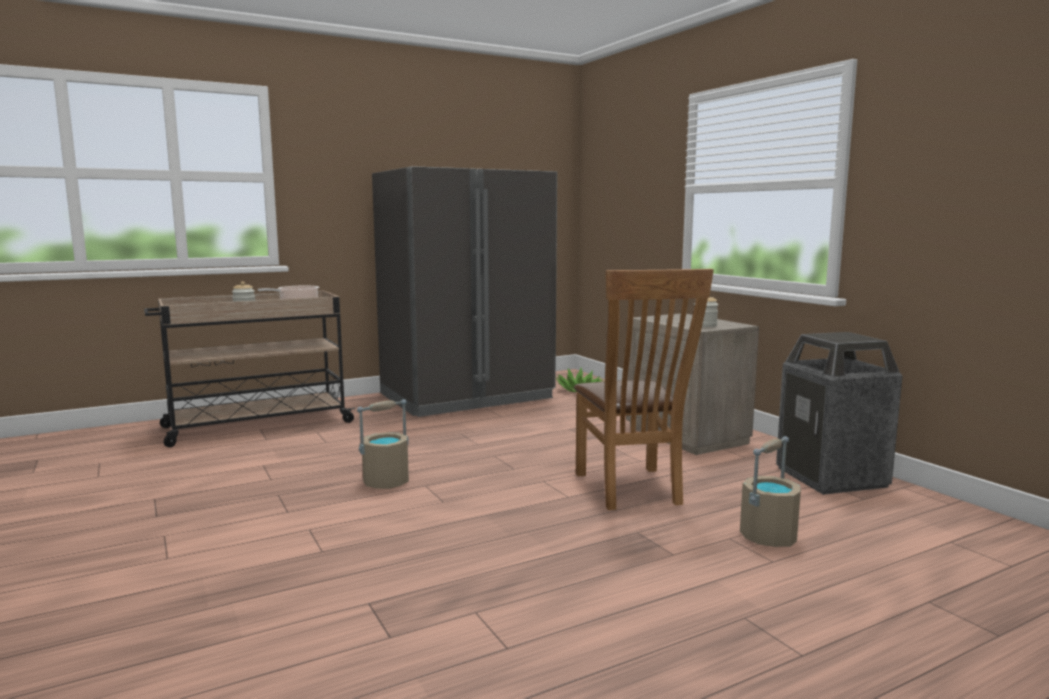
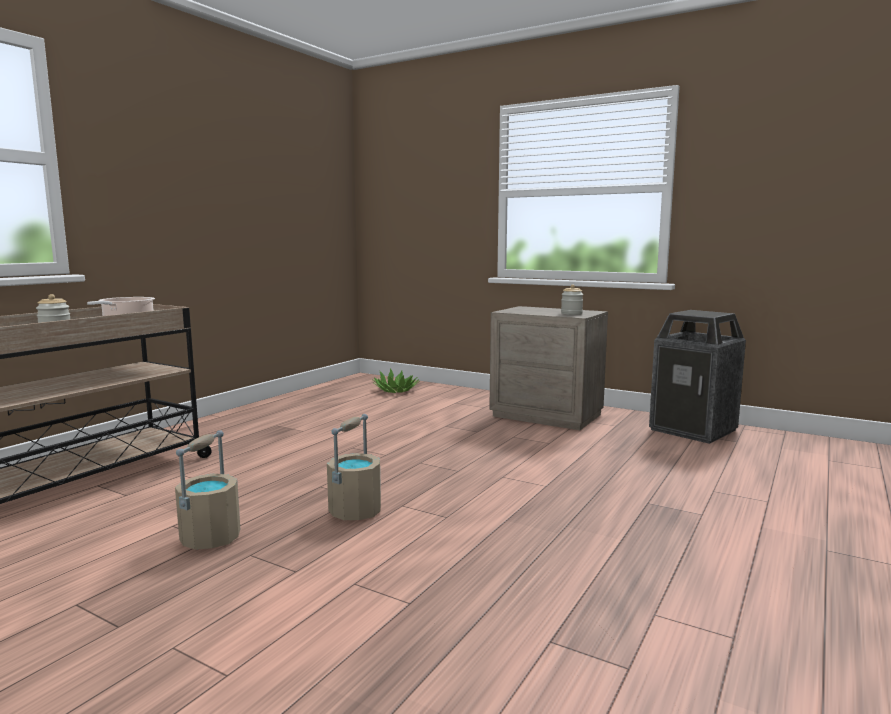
camera: 30 degrees left, 0 degrees up
grey fridge [372,166,557,417] -> none
brown chair [574,269,714,510] -> none
beige bucket [740,436,801,547] -> beige bucket moved to [175,430,240,550]

